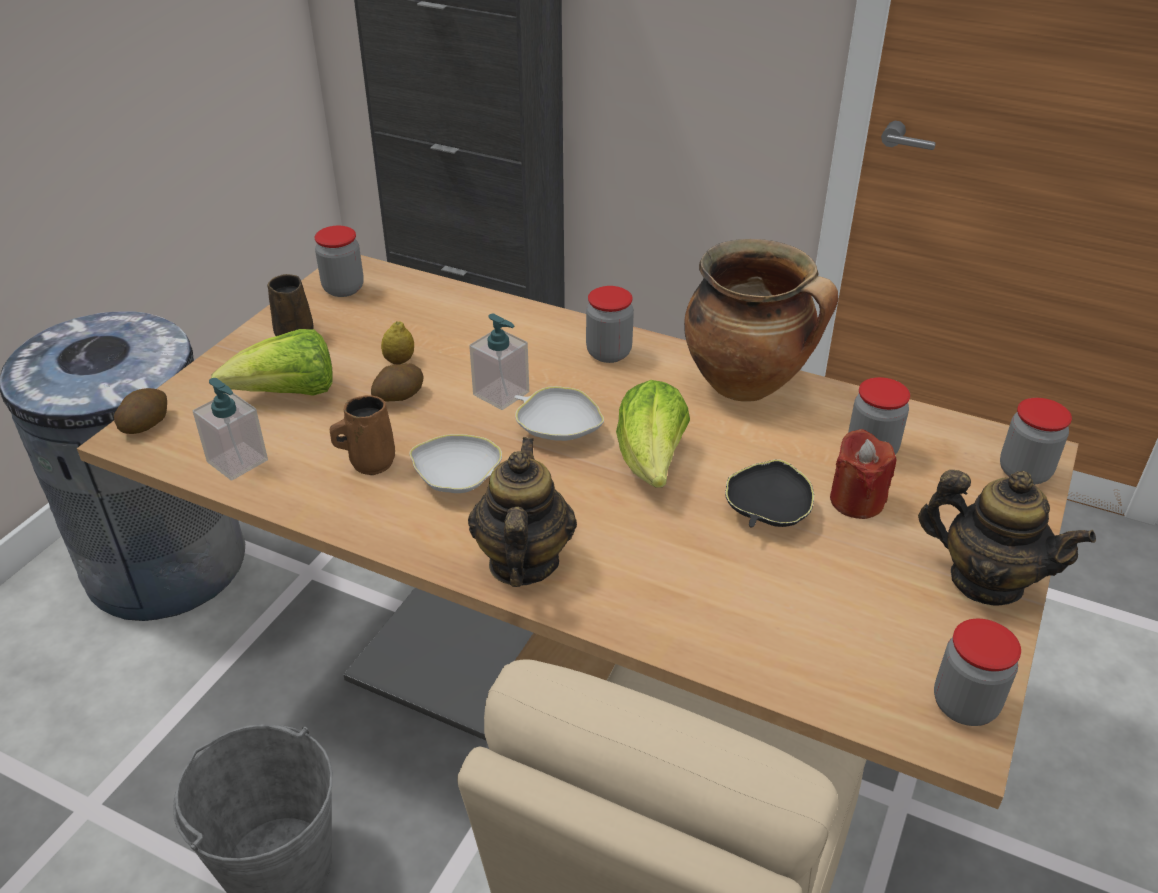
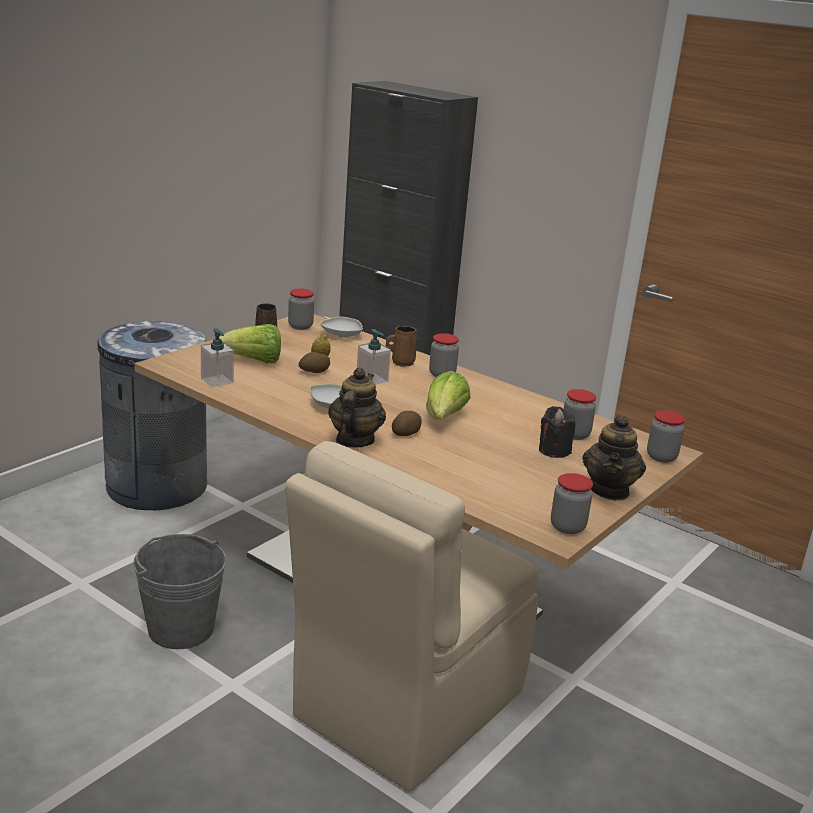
camera: 10 degrees right, 15 degrees down
potato [114,388,167,434] -> potato moved to [392,411,422,436]
brown mug [330,395,395,475] -> brown mug moved to [386,326,417,367]
white bowl [514,386,604,441] -> white bowl moved to [320,317,363,338]
cooking pot [684,239,838,401] -> none
black bowl [725,459,814,528] -> none
red candle [830,429,896,519] -> black candle [539,406,576,458]
teapot [918,470,1096,605] -> teapot turned 60 degrees clockwise [582,415,646,500]

